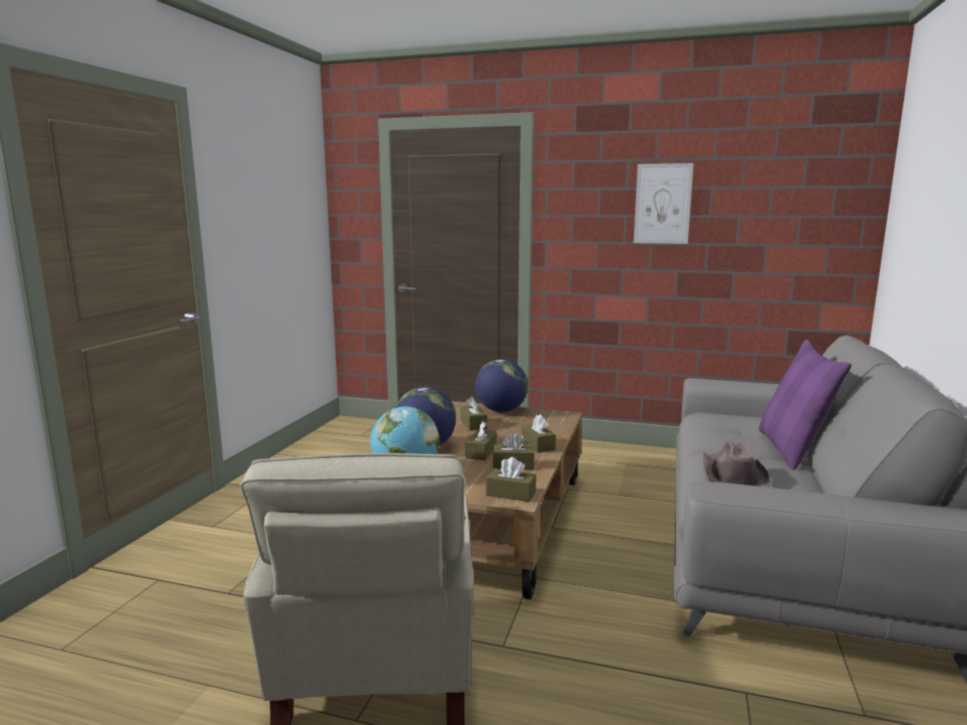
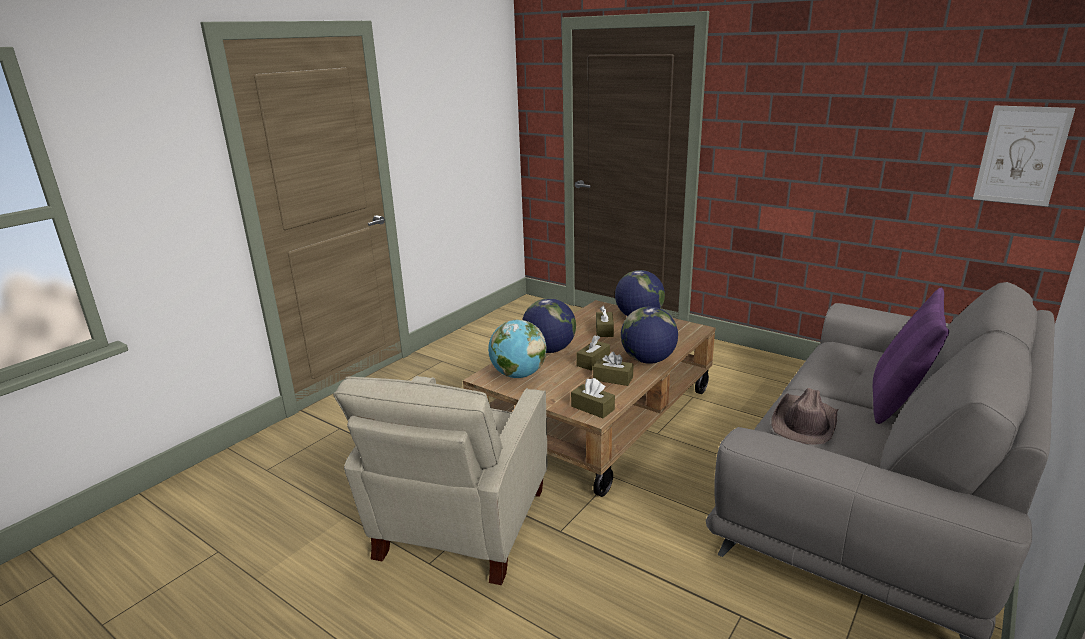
camera: 20 degrees right, 10 degrees up
brown tissue box [521,415,556,453] -> globe [621,307,678,364]
picture [634,163,694,244] -> picture moved to [973,105,1075,206]

